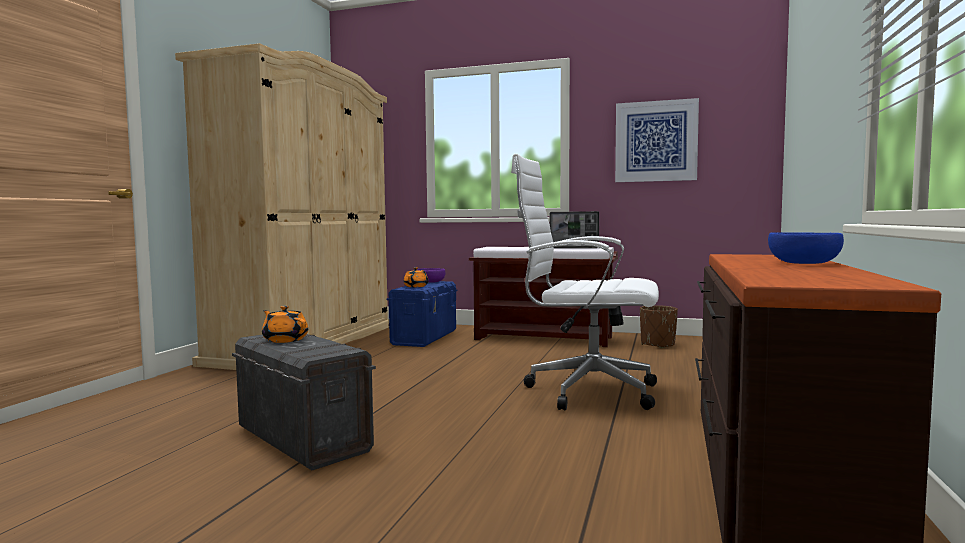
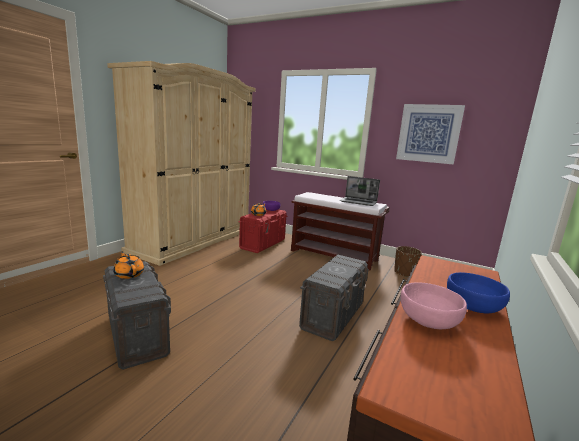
camera: 10 degrees right, 10 degrees up
blue storage box [387,281,457,347] -> red storage box [238,209,287,253]
white office chair [511,154,659,411] -> grey storage box [299,255,369,341]
none -> pink bowl [401,282,467,329]

